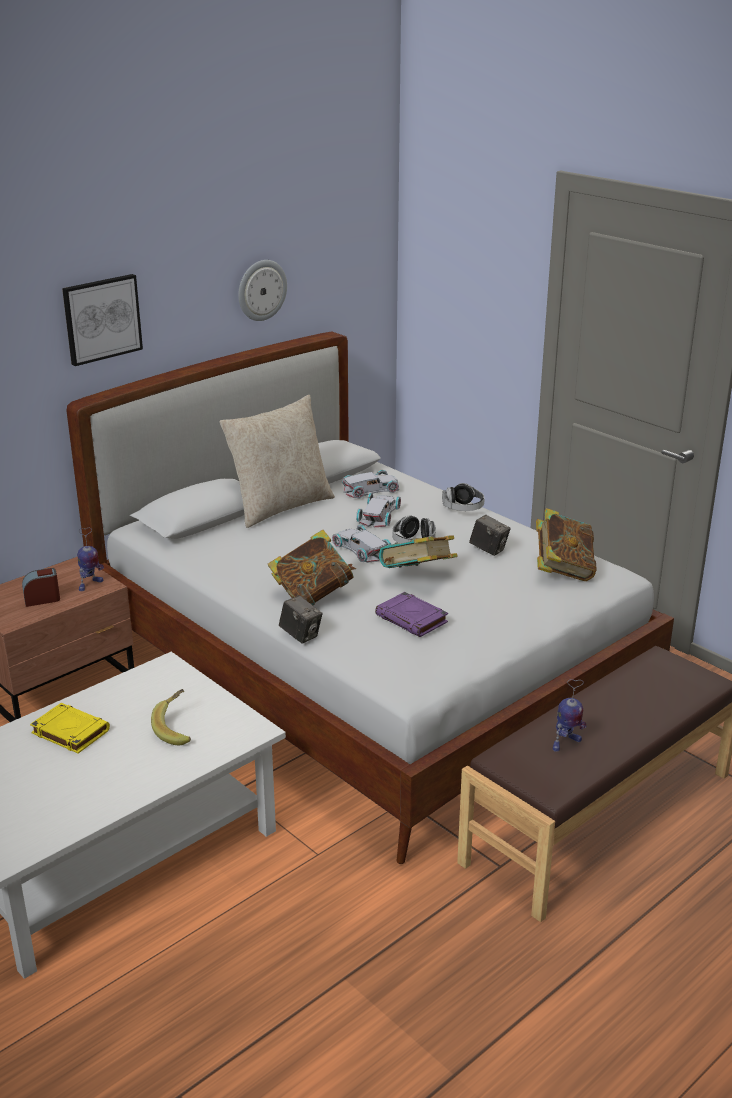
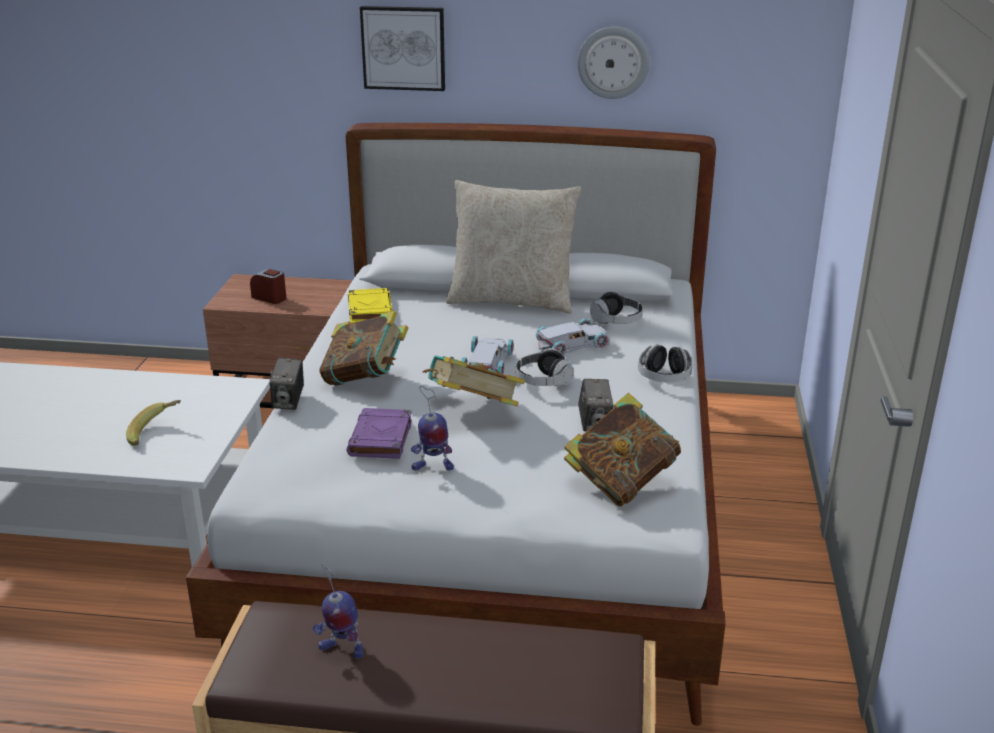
camera: 50 degrees right, 0 degrees up
yellow book [30,703,110,754] -> yellow book moved to [348,288,393,323]
toy robot [77,528,104,591] -> toy robot moved to [411,386,454,471]
white toy car [342,470,399,499] -> headphones [590,291,643,324]

